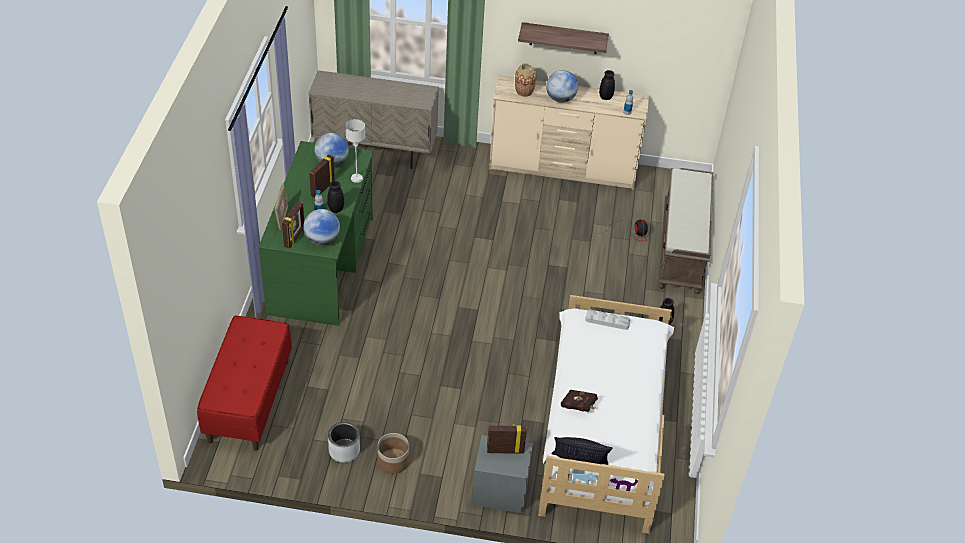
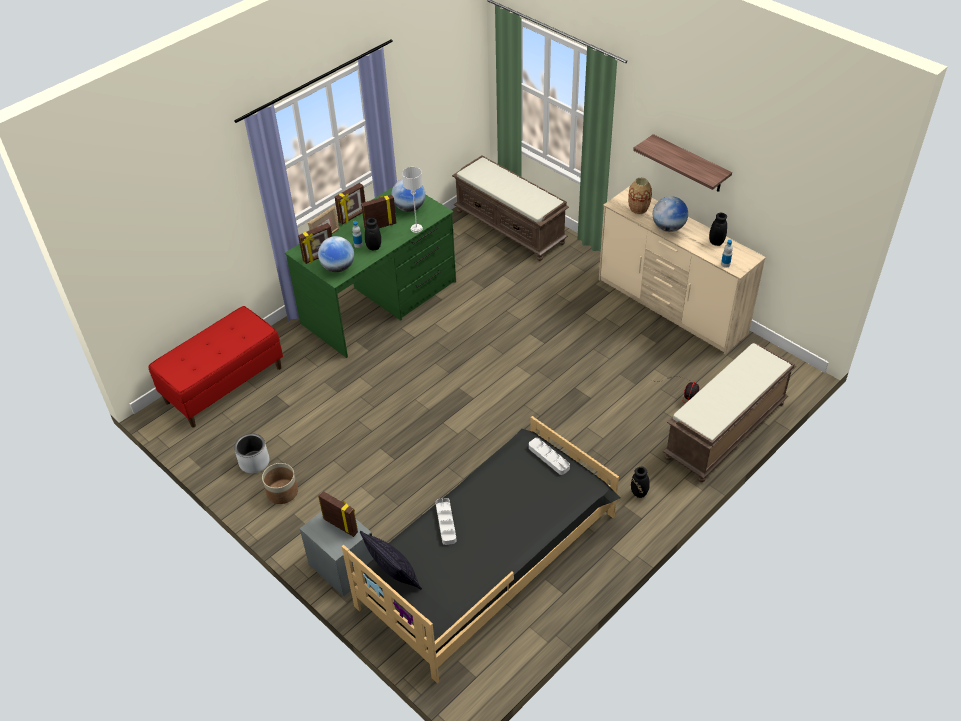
camera: 40 degrees right, 0 degrees up
beige cabinet [308,70,439,169] -> brown bench [452,155,569,261]
white bed [538,295,674,534] -> black bed [341,416,621,683]
red book [561,390,598,412] -> grey tray [436,498,456,545]
none -> picture frame [335,183,365,224]

